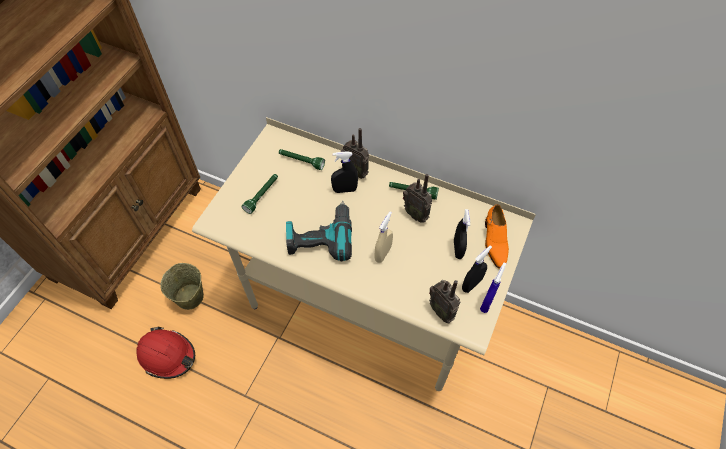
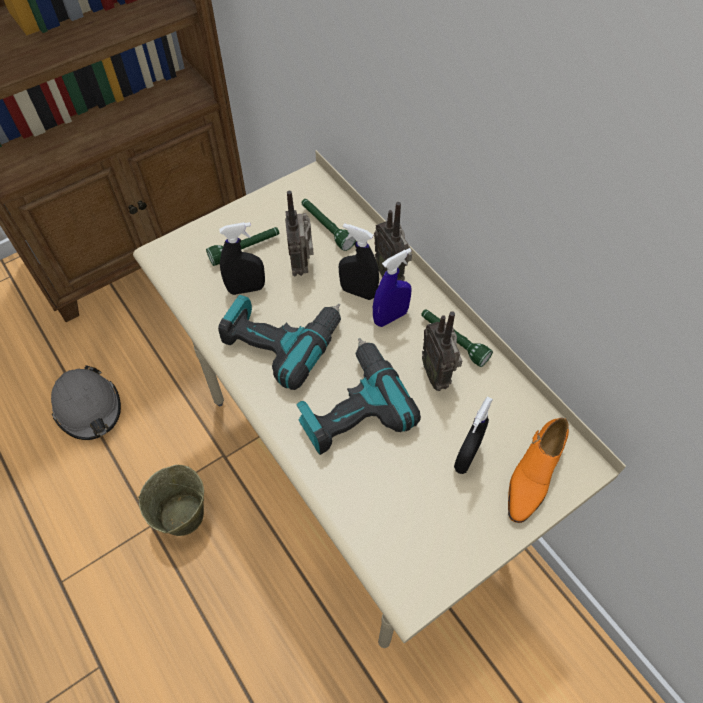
camera: 30 degrees right, 0 degrees up
red hard hat [136,327,195,379] -> grey hard hat [51,365,121,440]
beige bucket [160,263,204,310] -> beige bucket moved to [138,465,204,536]
beige spray bottle [375,212,393,263] -> power drill [296,338,421,455]
radio [429,280,461,324] -> radio moved to [285,191,314,276]
black spray bottle [462,245,492,293] -> black spray bottle moved to [219,222,265,295]
blue spray bottle [480,262,506,313] -> blue spray bottle moved to [373,248,412,327]

